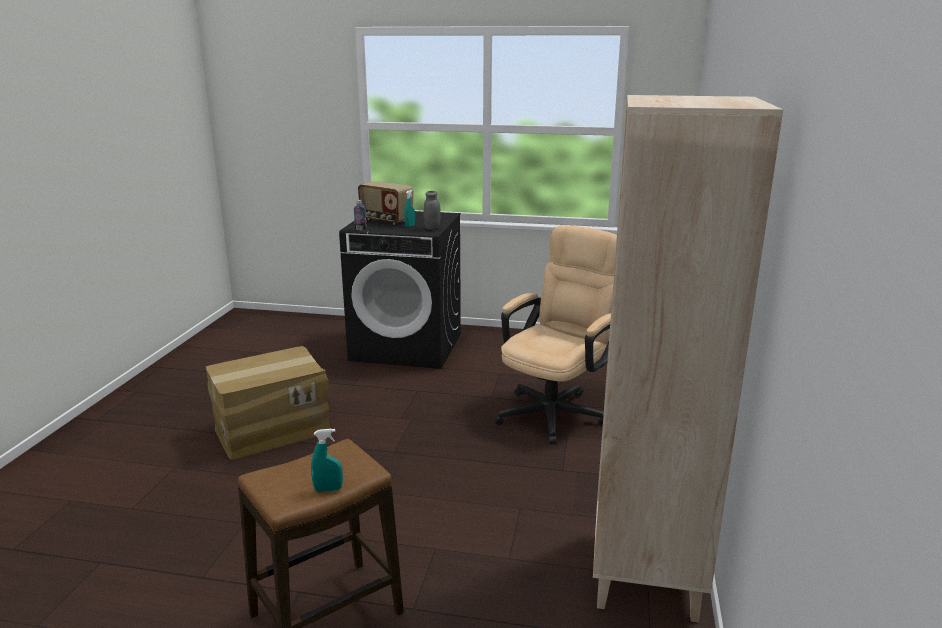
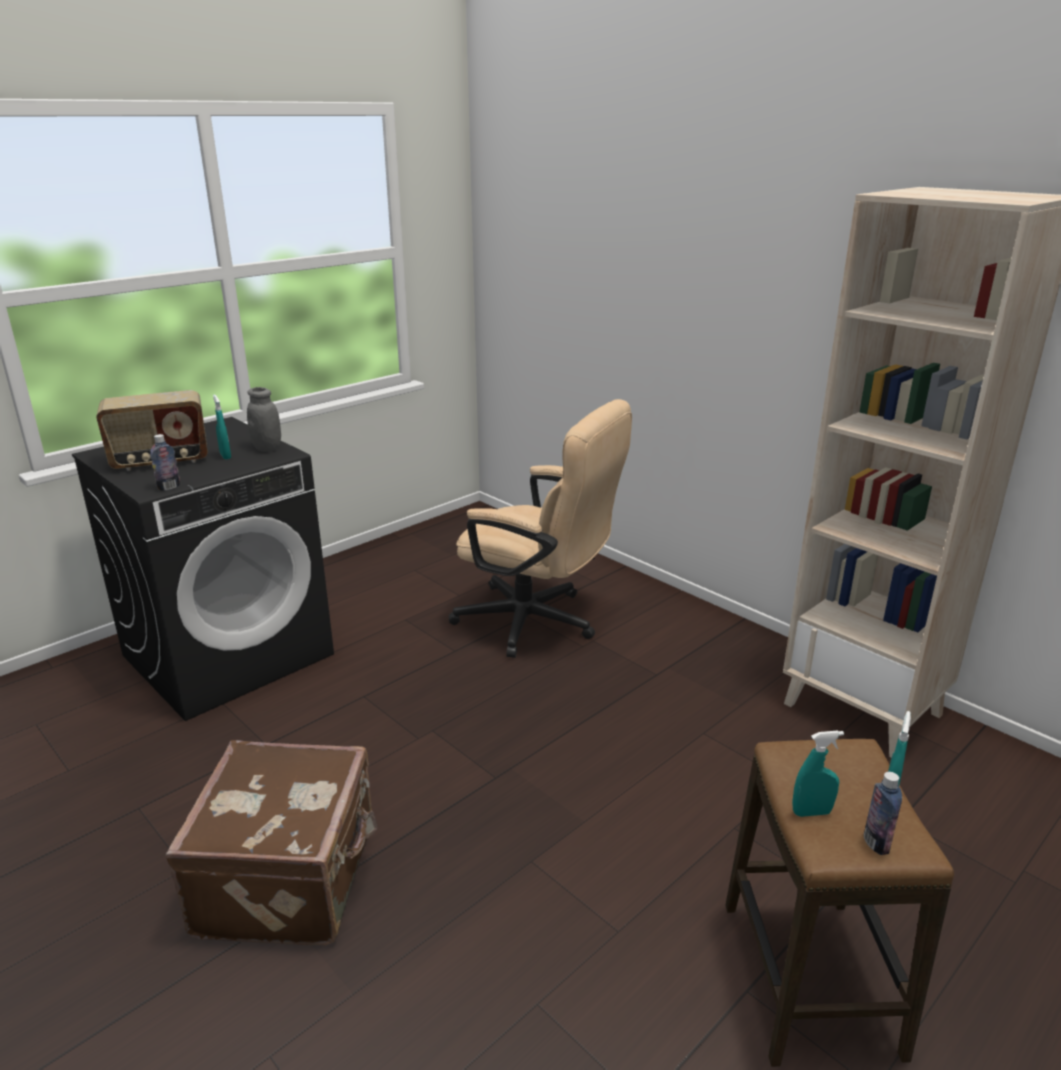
camera: 55 degrees left, 5 degrees up
cardboard box [206,346,330,460] -> brown suitcase [165,740,378,945]
beige office chair [494,225,617,445] -> beige office chair turned 135 degrees clockwise [449,399,632,658]
none -> turquoise spray bottle [792,730,844,817]
none -> bottle [864,772,902,855]

